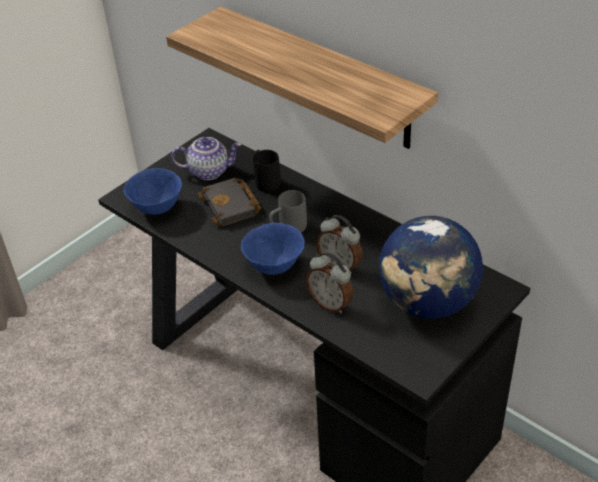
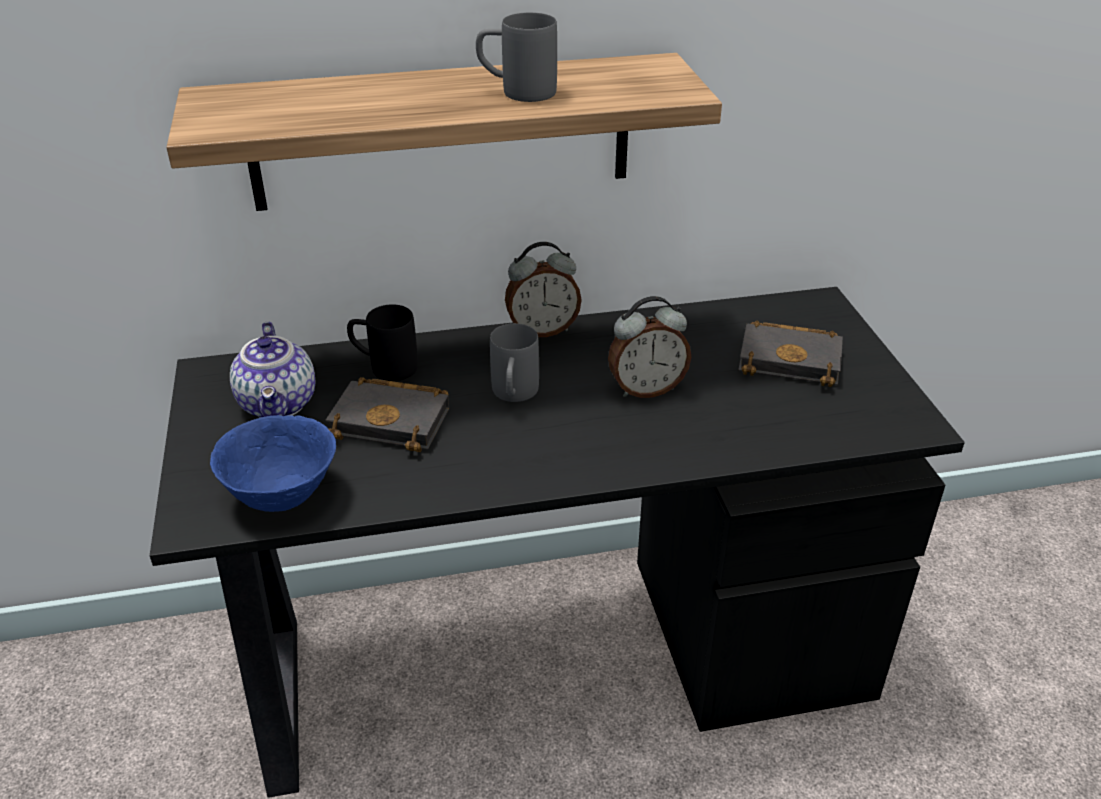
camera: 55 degrees left, 5 degrees down
teapot [171,137,242,180] -> teapot turned 135 degrees clockwise [230,321,315,418]
blue bowl [241,223,305,275] -> none
alarm clock [306,252,353,313] -> alarm clock moved to [505,242,582,337]
globe [379,216,483,319] -> black book [738,320,843,387]
none -> grey mug [476,12,557,102]

